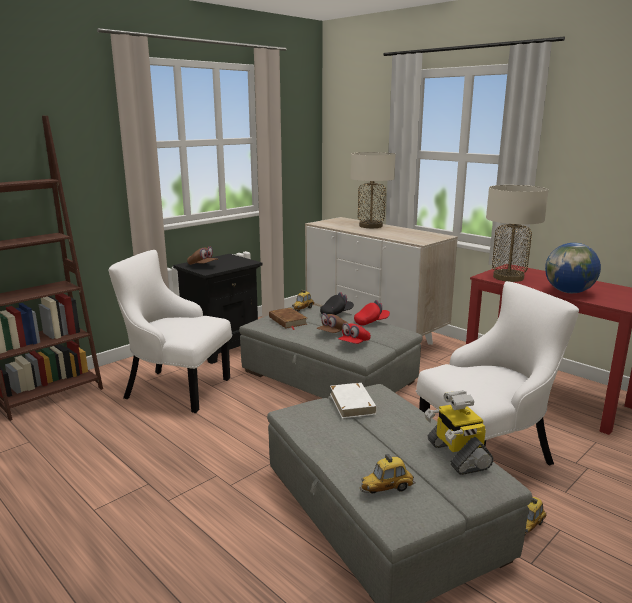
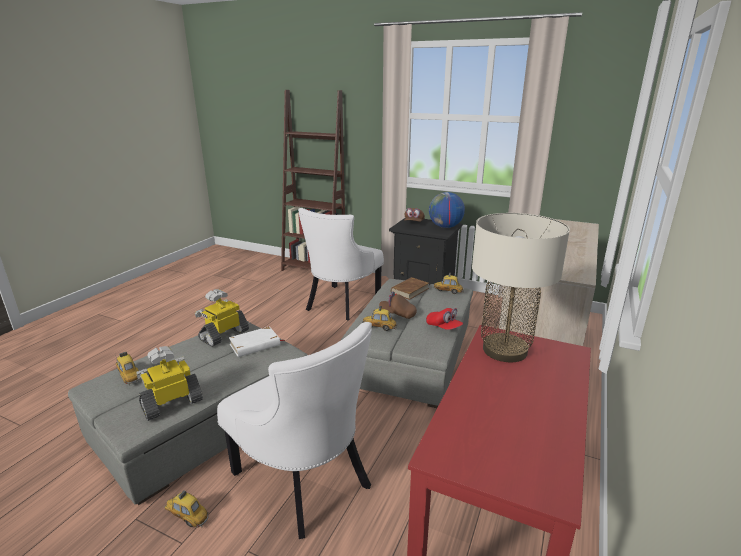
camera: 70 degrees right, 5 degrees up
white chair [108,250,232,413] -> white chair turned 150 degrees counterclockwise [298,208,384,320]
black cap [320,292,354,315] -> none
red cap [338,323,371,344] -> toy car [363,306,397,331]
table lamp [350,152,395,228] -> none
globe [545,243,601,293] -> globe moved to [429,192,465,228]
none -> toy robot [195,289,249,347]

